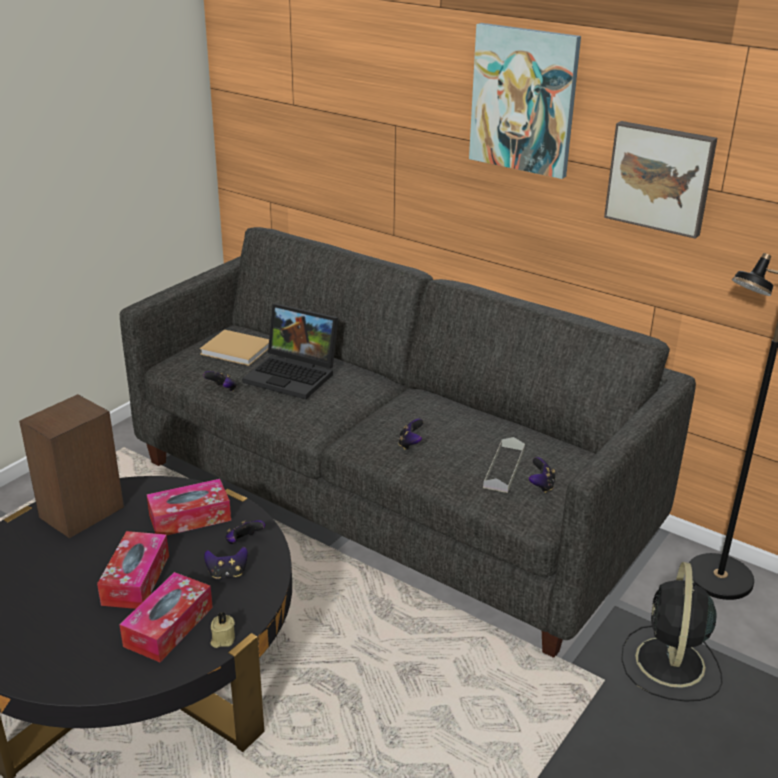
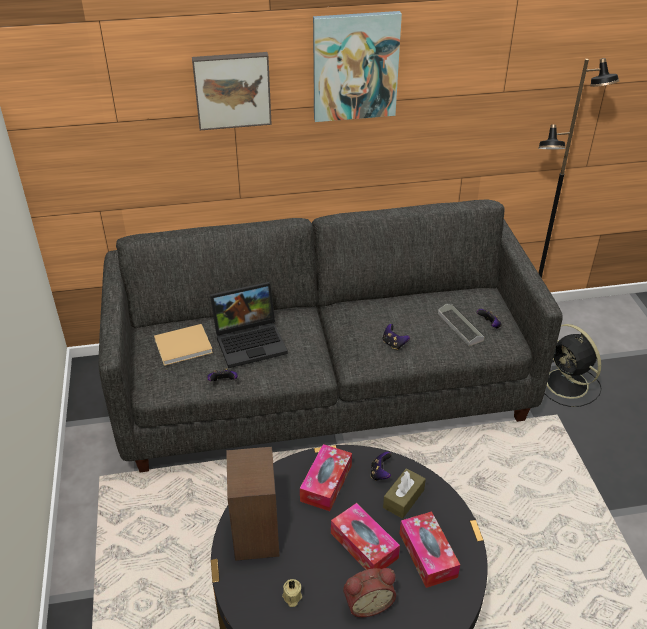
camera: 45 degrees left, 10 degrees up
game controller [204,547,248,579] -> brown tissue box [383,468,426,519]
beige candle [210,612,235,648] -> beige candle moved to [282,579,302,607]
picture [604,121,717,239] -> picture moved to [192,52,272,130]
none -> alarm clock [343,568,396,617]

